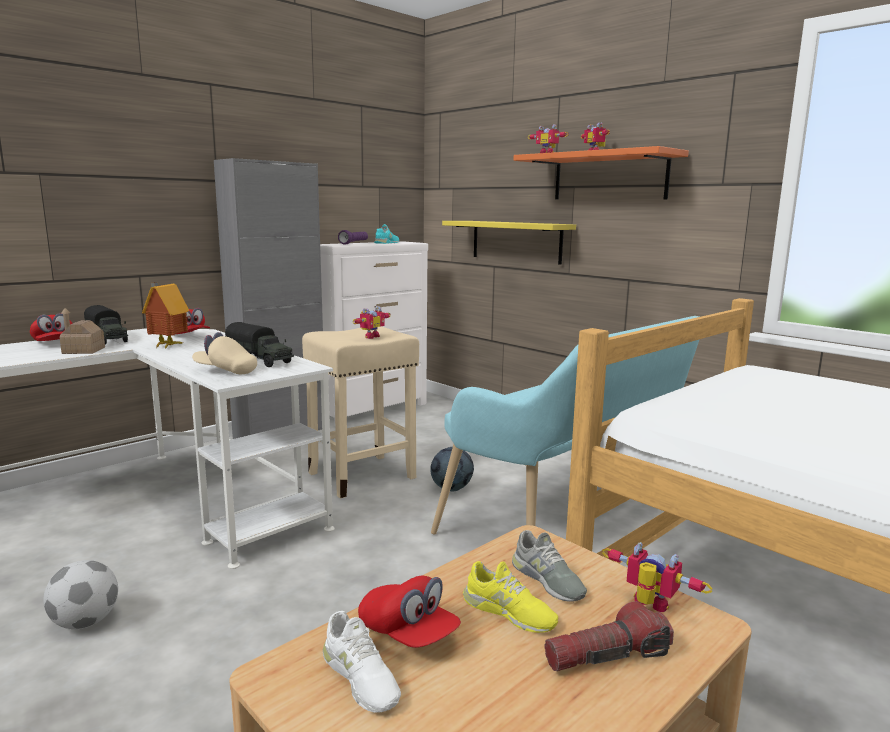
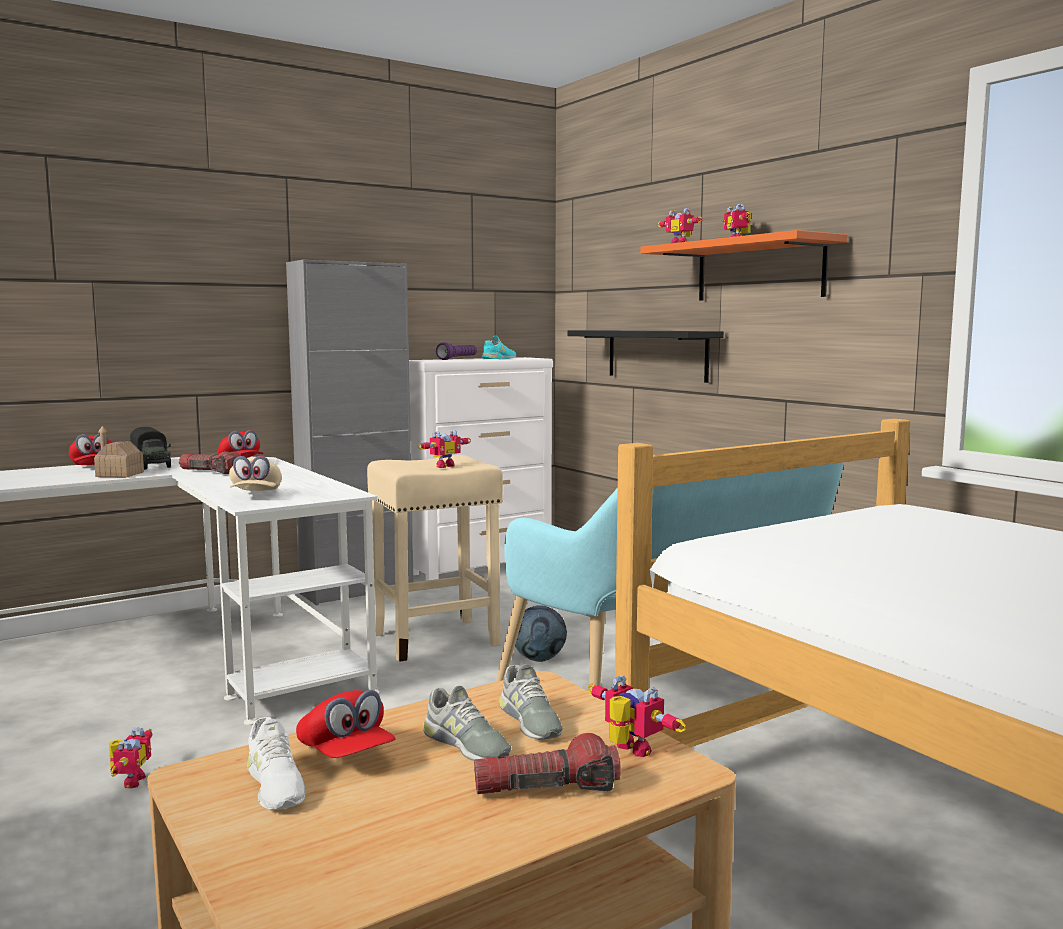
camera: 10 degrees right, 5 degrees down
football [43,560,118,629] -> none
toy house [142,282,189,348] -> flashlight [179,452,241,474]
beige cap [192,332,257,374] -> beige cap turned 120 degrees counterclockwise [229,456,282,491]
toy truck [225,322,294,367] -> none
yellow shelf [442,221,576,265] -> black shelf [567,330,724,383]
yellow shoe [463,561,558,633] -> grey shoe [423,686,511,761]
none -> toy robot [109,727,152,789]

